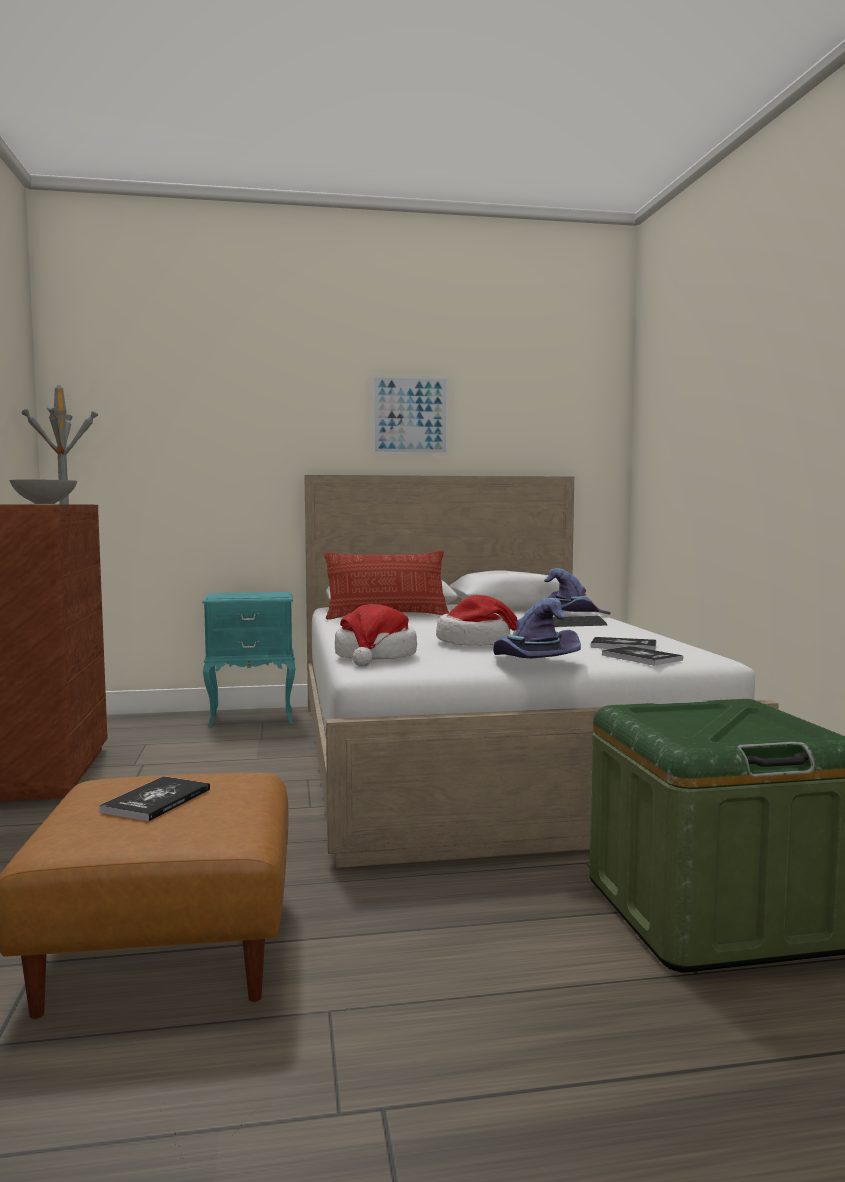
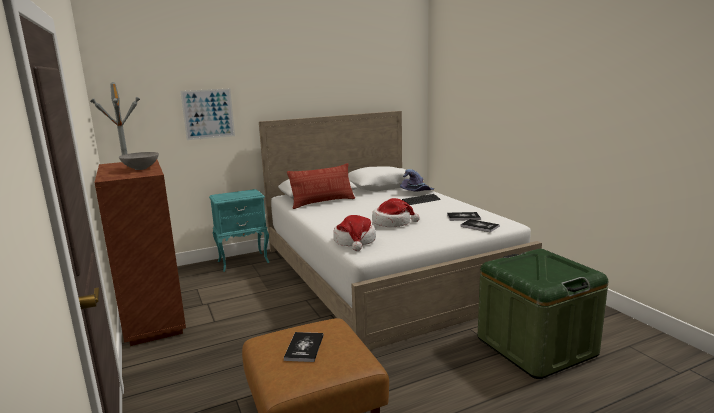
camera: 15 degrees left, 10 degrees up
picture [372,375,449,455] -> picture moved to [180,89,235,140]
purple hat [493,598,581,659] -> none

